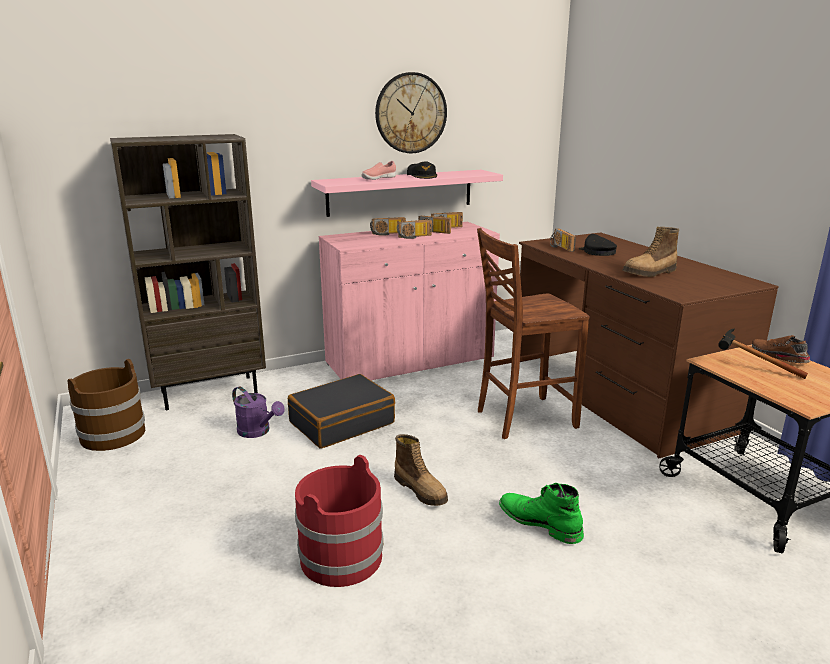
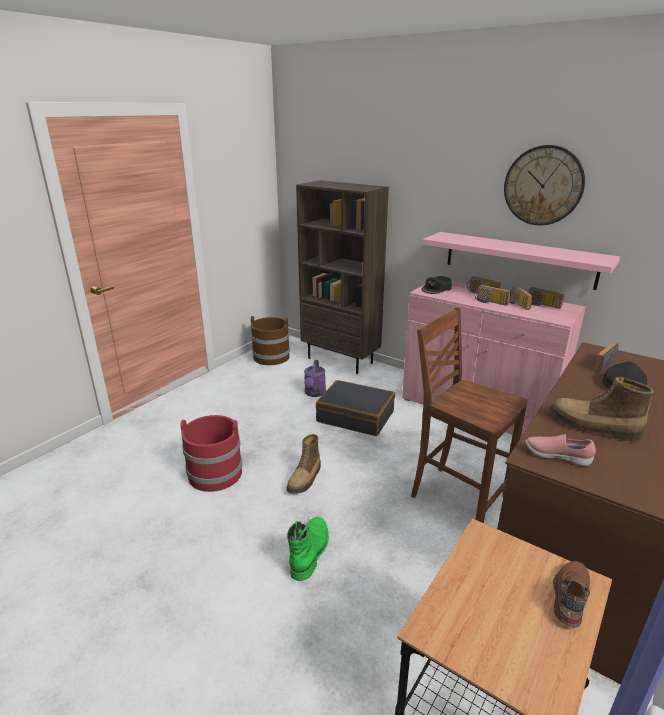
camera: 60 degrees right, 5 degrees up
pink shoe [361,161,396,180] -> pink shoe moved to [526,434,596,466]
black cap [407,161,437,179] -> black cap moved to [421,276,452,294]
hammer [718,328,808,379] -> none

